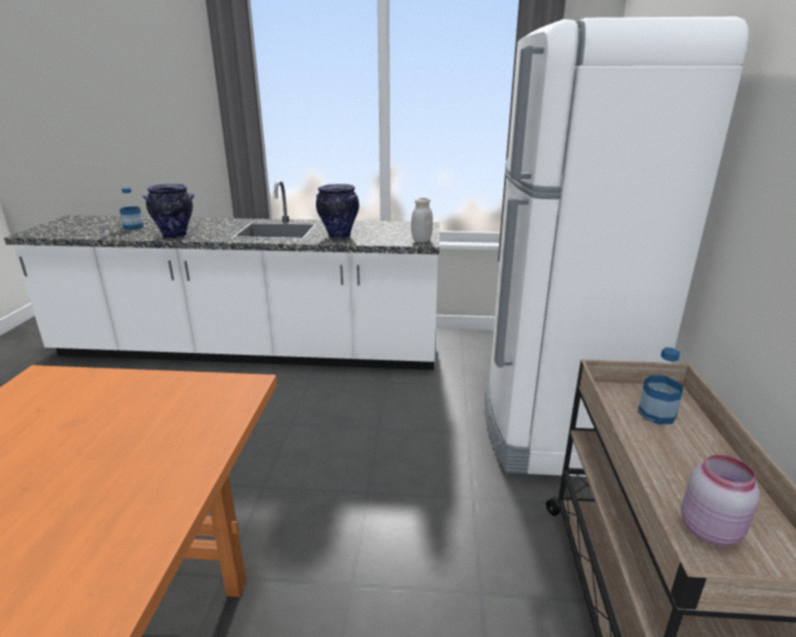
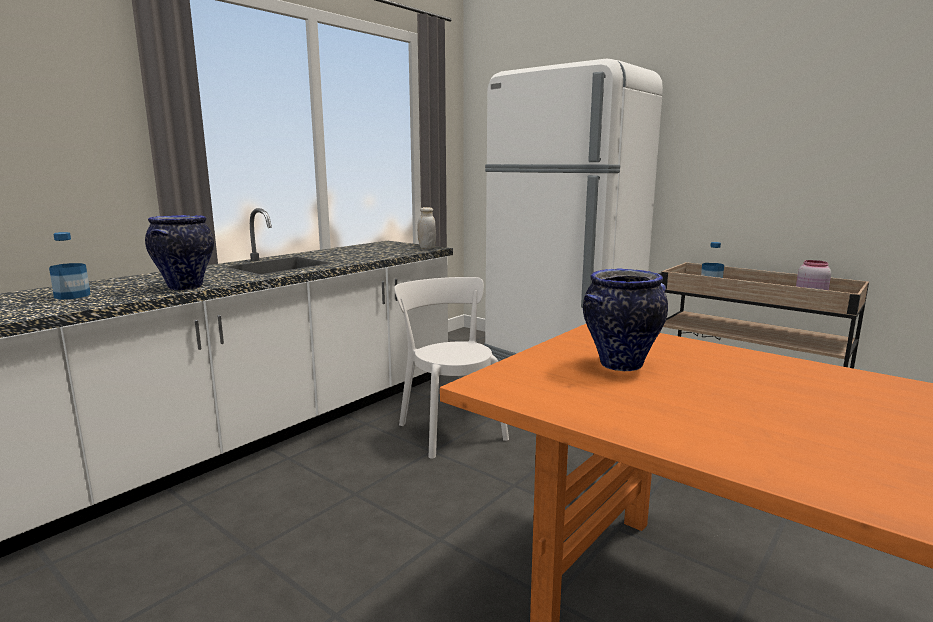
camera: 55 degrees left, 10 degrees down
vase [316,184,359,238] -> vase moved to [583,268,668,371]
none -> white chair [394,277,509,459]

